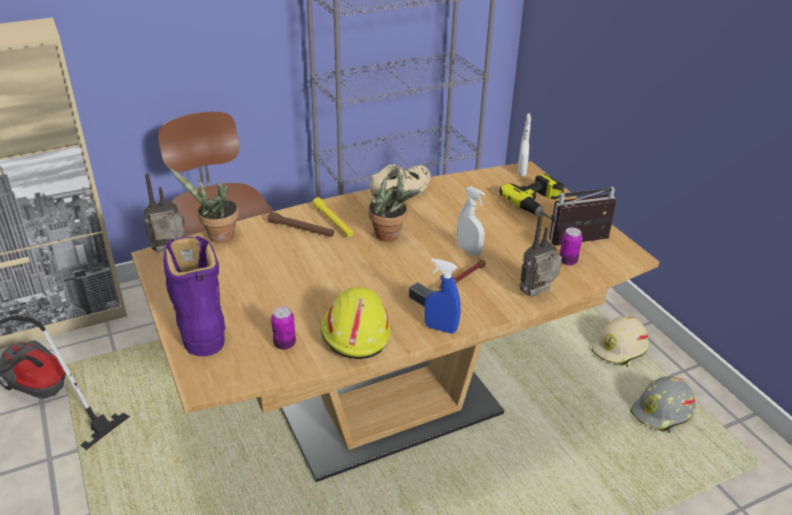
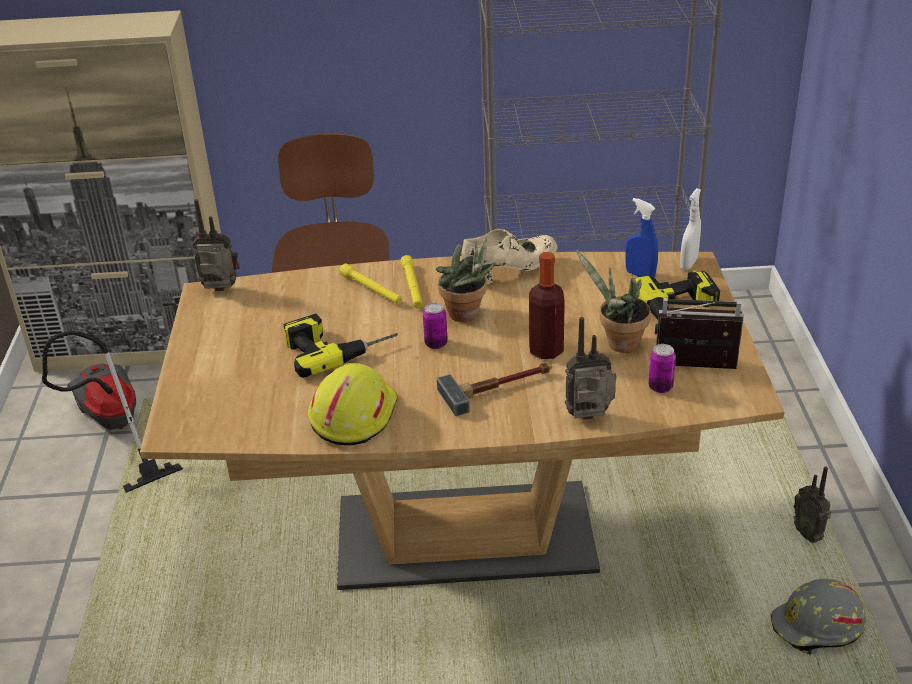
camera: 25 degrees right, 0 degrees up
purple boot [164,236,226,356] -> none
potted plant [169,167,239,243] -> potted plant moved to [576,250,651,353]
brown flashlight [268,212,334,237] -> yellow flashlight [340,264,402,304]
can [271,306,296,350] -> can moved to [423,303,448,349]
blue spray bottle [424,258,461,334] -> blue spray bottle moved to [625,198,658,278]
white spray bottle [457,186,485,256] -> bottle [529,252,565,359]
beige hard hat [591,316,649,367] -> radio [793,467,831,543]
none -> power drill [284,313,398,378]

